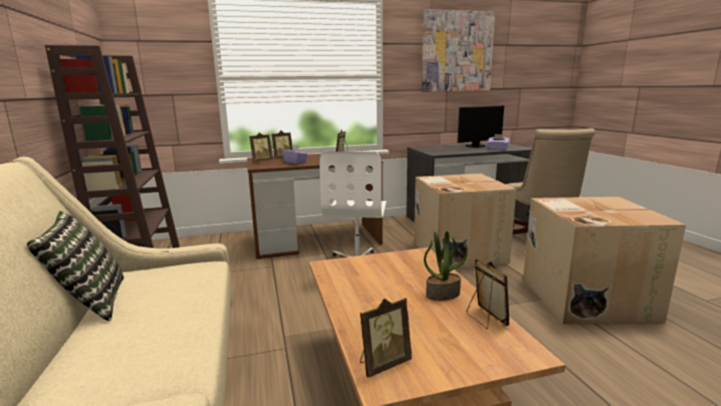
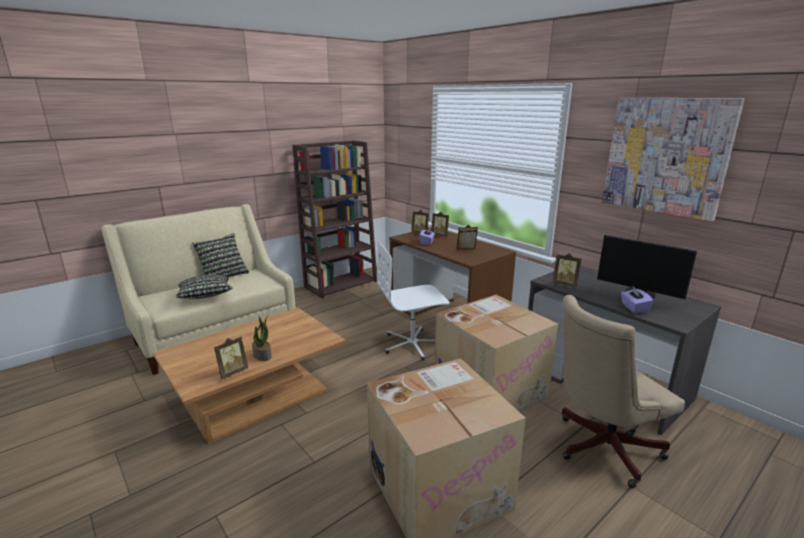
camera: 65 degrees right, 5 degrees up
picture frame [360,298,412,378] -> picture frame moved to [552,253,581,287]
none -> pillow [176,275,233,299]

